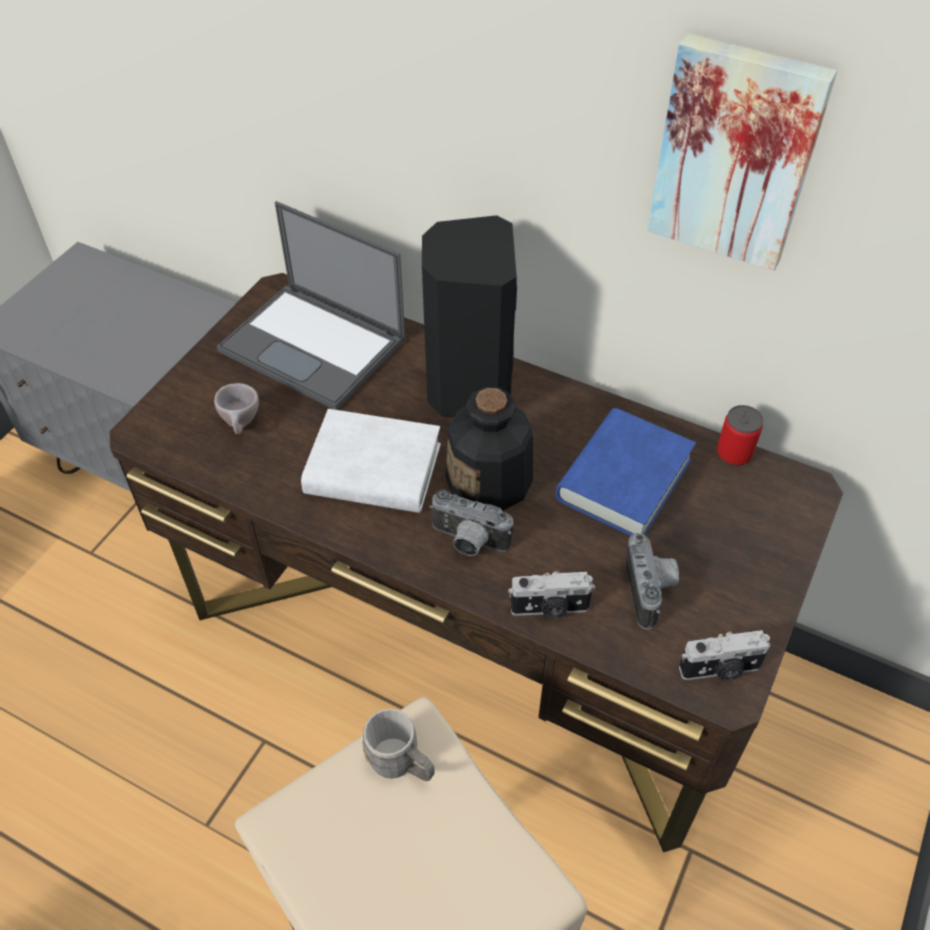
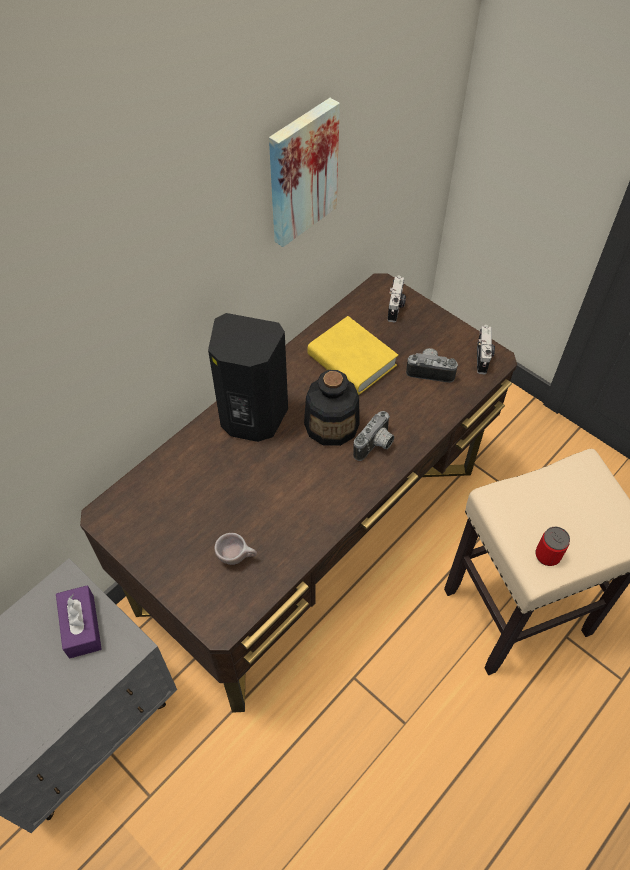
camera: 75 degrees left, 5 degrees up
laptop [217,201,405,410] -> none
white book [301,409,441,513] -> none
grey mug [363,709,435,781] -> none
camera [508,571,595,618] -> camera moved to [388,275,406,323]
blue book [556,408,696,536] -> yellow book [307,316,398,395]
can [717,405,763,466] -> can moved to [536,527,570,566]
none -> purple tissue box [56,585,102,658]

